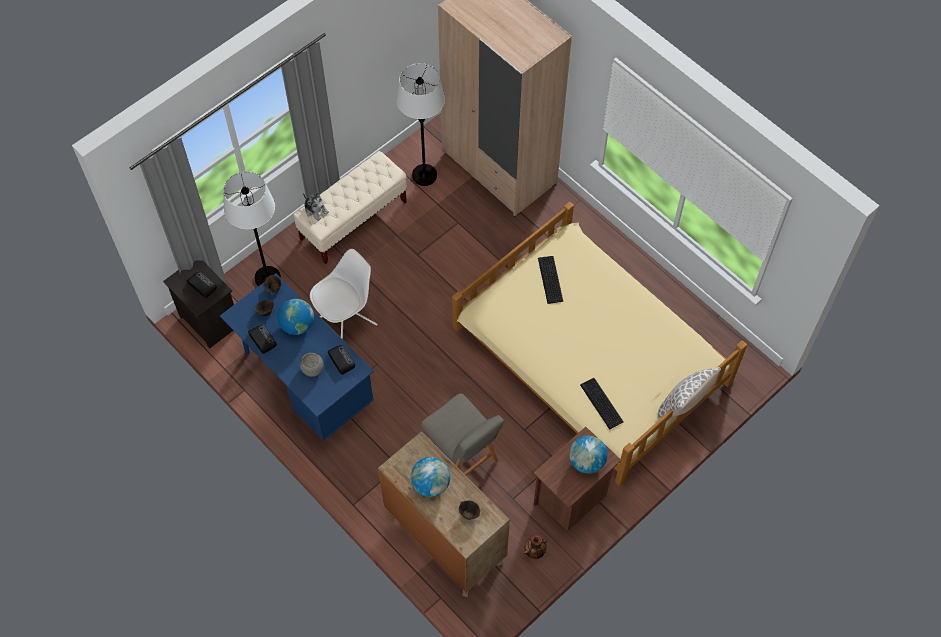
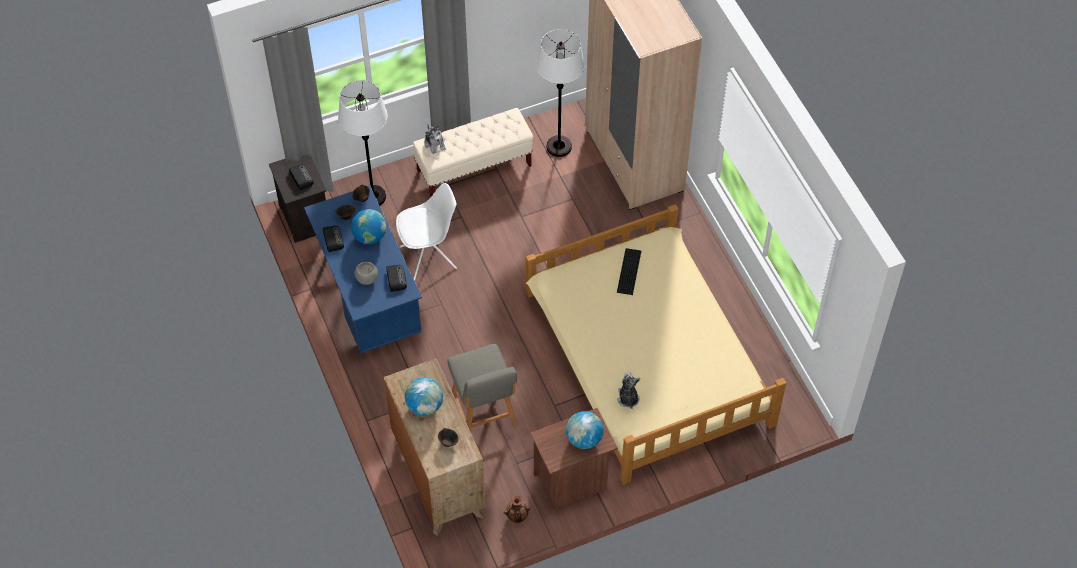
camera: 20 degrees right, 5 degrees down
keyboard [580,378,624,430] -> plush toy [617,372,640,409]
pillow [657,367,721,418] -> none

